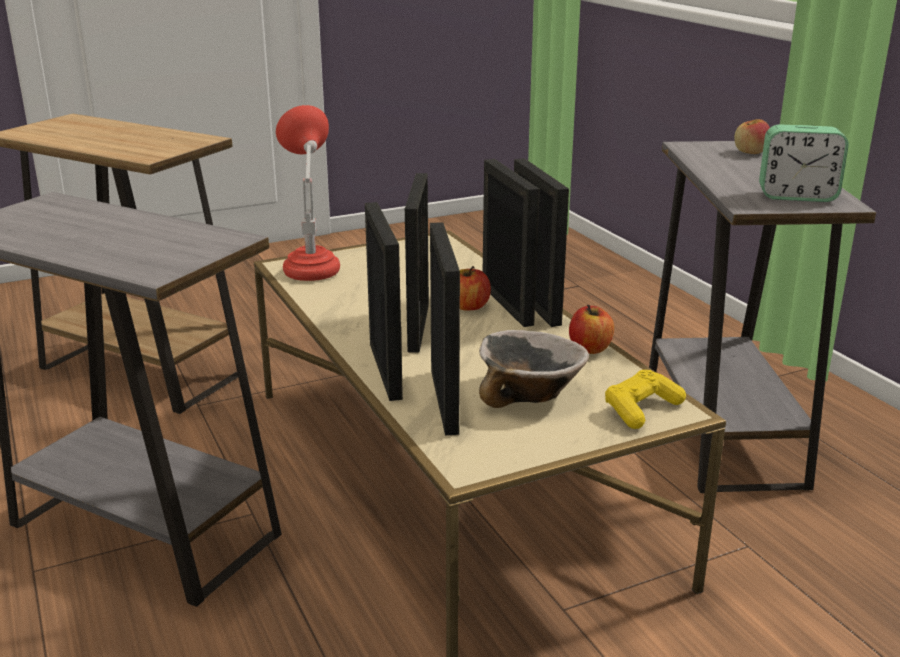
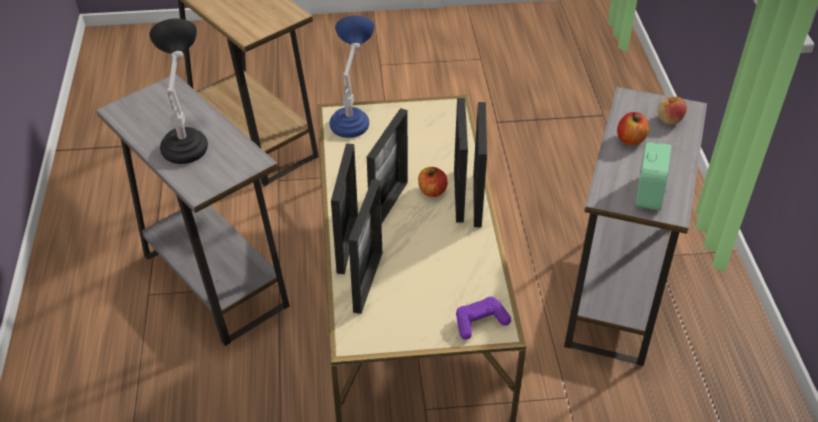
camera: 20 degrees right, 20 degrees up
red table lamp [276,105,340,281] -> blue table lamp [330,16,374,138]
bowl [479,330,589,408] -> none
apple [569,305,614,354] -> apple moved to [617,112,649,146]
yellow game controller [605,370,686,429] -> purple game controller [456,297,511,340]
alarm clock [759,124,849,202] -> alarm clock turned 105 degrees counterclockwise [635,142,671,210]
none -> black table lamp [149,18,208,164]

